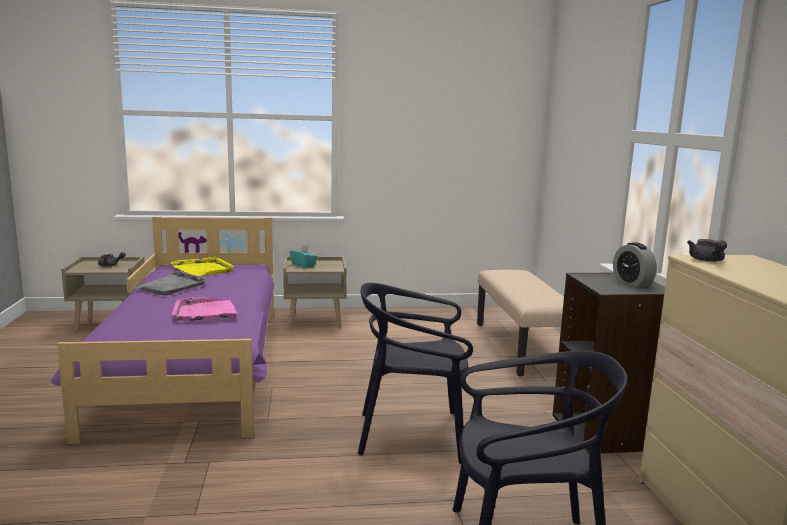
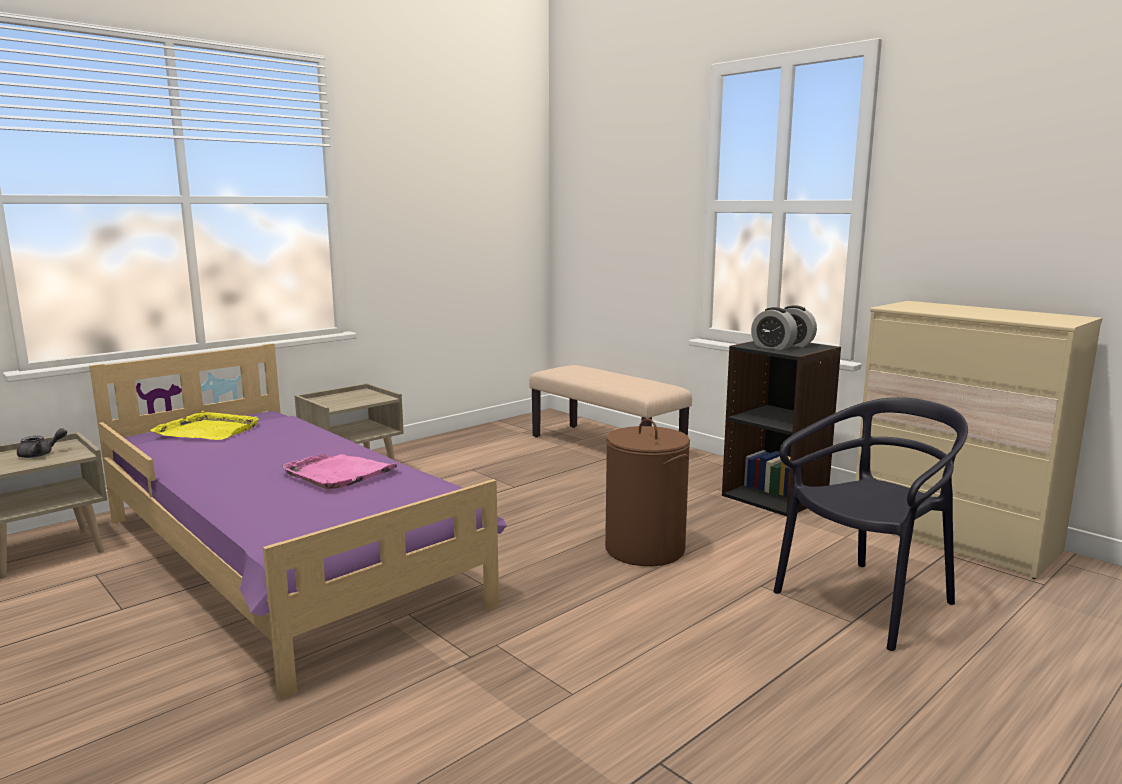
camera: 35 degrees left, 0 degrees up
grey tray [134,271,207,296] -> none
turquoise tissue box [290,245,318,268] -> none
black chair [358,283,473,464] -> brown laundry basket [605,418,690,566]
grey teapot [687,239,727,262] -> none
none -> alarm clock [751,307,797,350]

